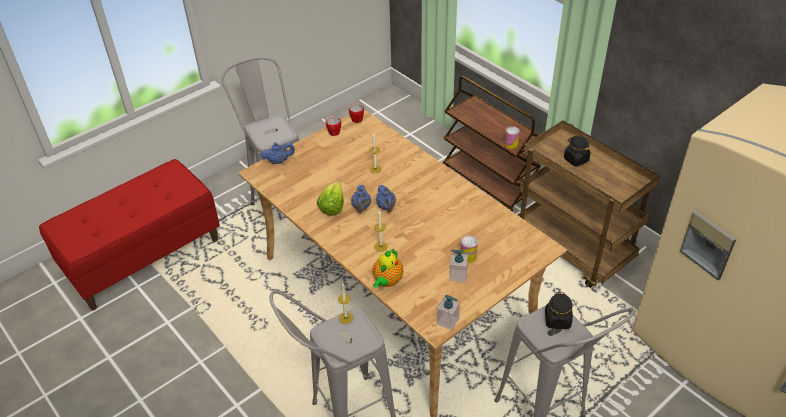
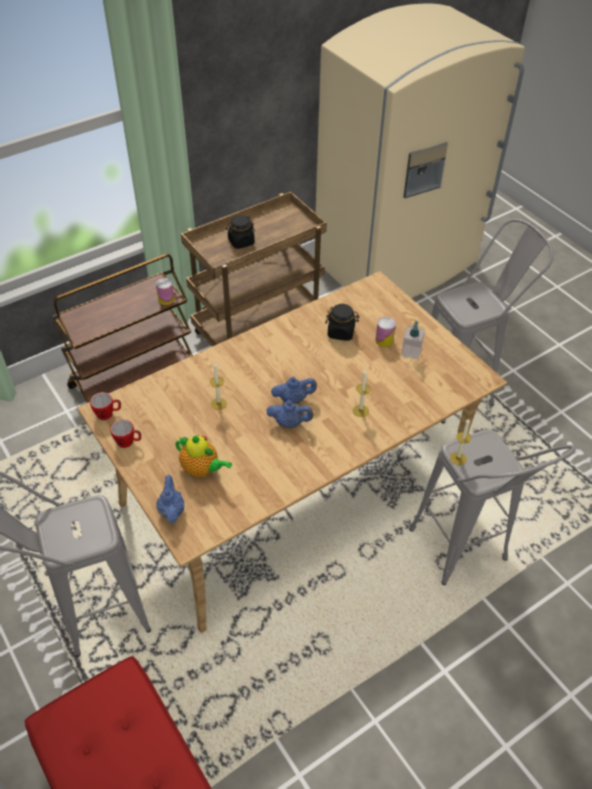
camera: 85 degrees left, 5 degrees up
lettuce [317,181,344,216] -> none
teapot [373,248,404,288] -> teapot moved to [175,435,232,477]
soap dispenser [437,295,460,330] -> none
black jar [545,292,573,329] -> black jar moved to [325,304,360,341]

